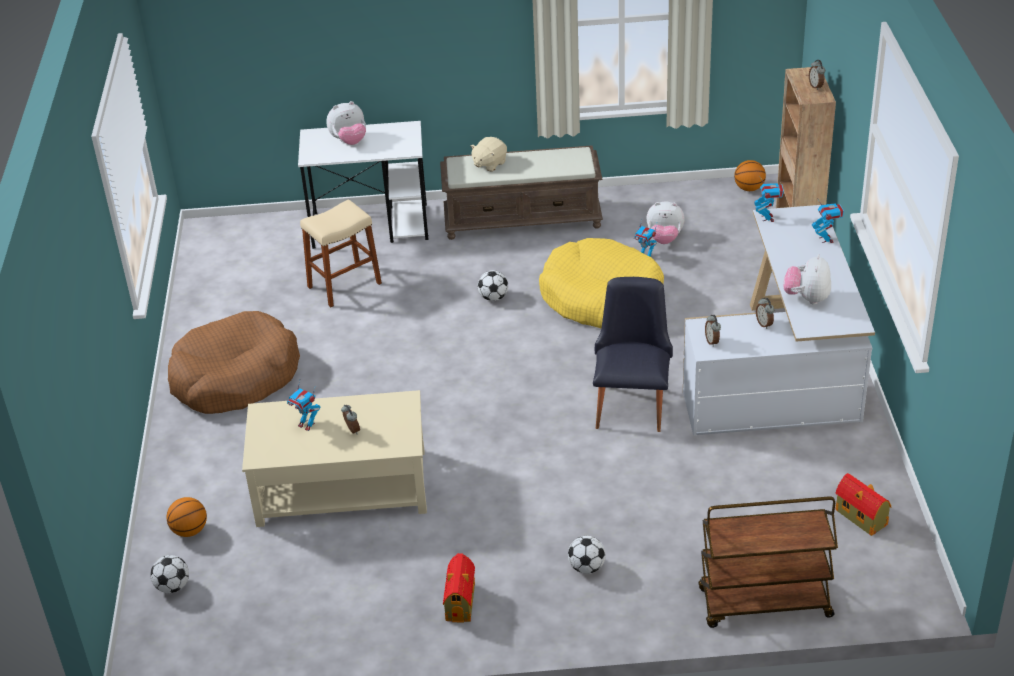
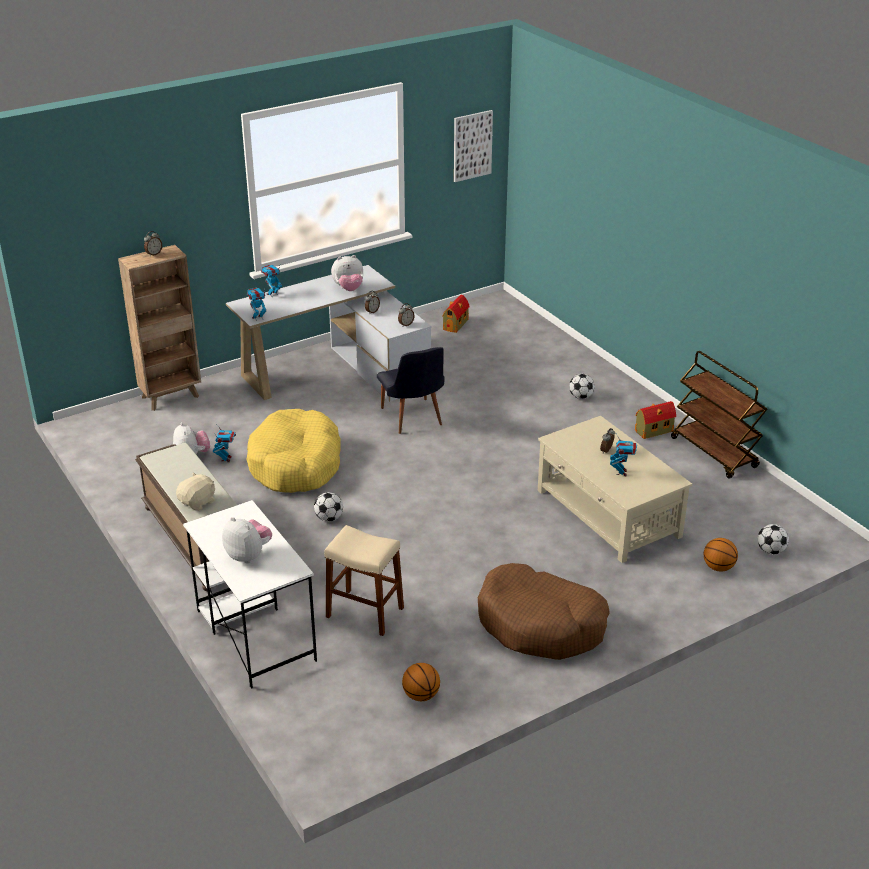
camera: 120 degrees left, 5 degrees down
beige plush toy [470,137,507,172] -> beige plush toy turned 60 degrees counterclockwise [176,473,215,511]
black chair [593,277,673,432] -> black chair turned 90 degrees counterclockwise [377,347,444,434]
brown cart [698,496,838,628] -> brown cart moved to [671,351,767,479]
basketball [734,160,766,191] -> basketball moved to [402,663,440,701]
none -> picture [454,110,493,182]

